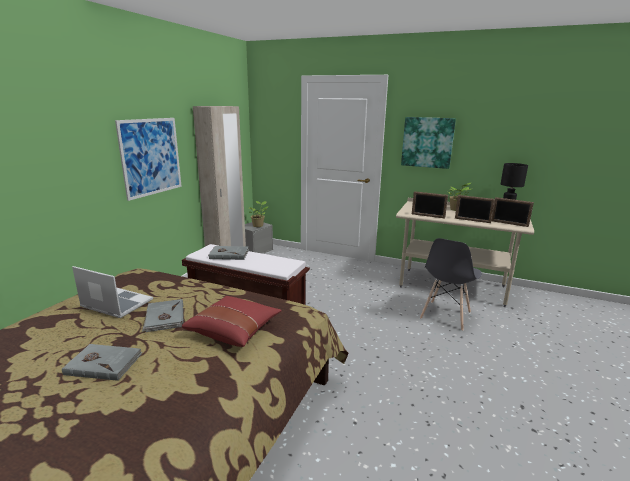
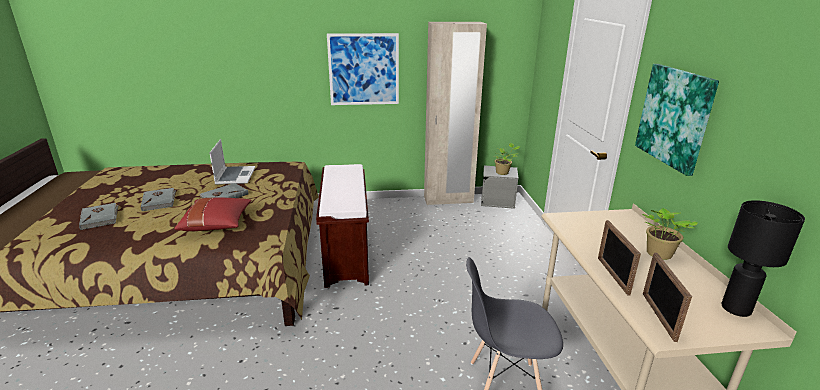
camera: 60 degrees right, 5 degrees up
grey book [209,246,249,260] -> grey book moved to [79,203,119,230]
picture frame [412,191,448,219] -> none

